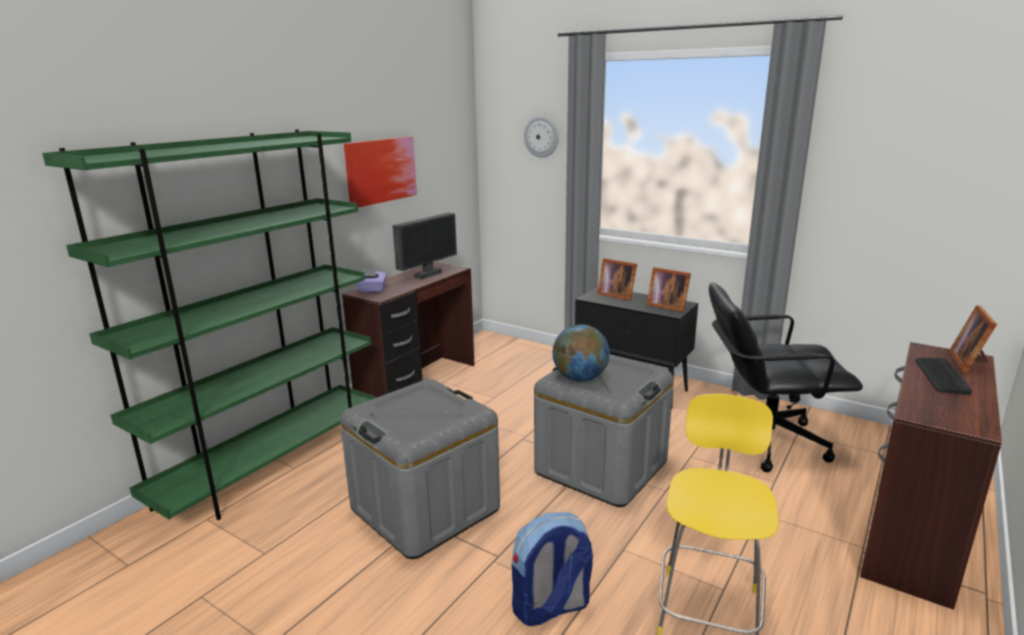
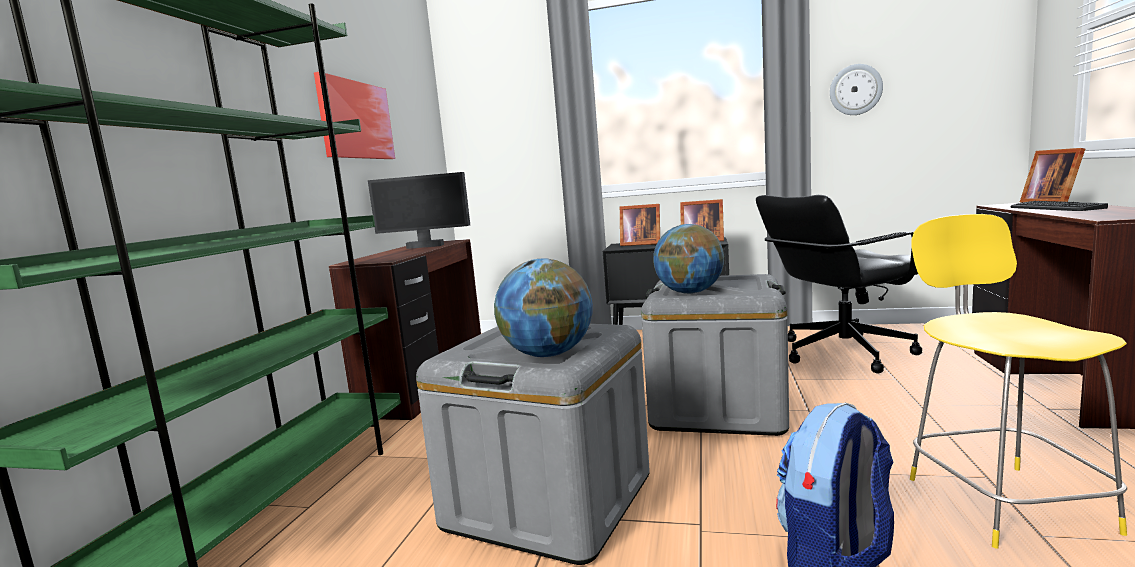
camera: 20 degrees left, 10 degrees down
purple tissue box [355,270,386,293] -> none
monitor [392,213,457,280] -> monitor turned 75 degrees clockwise [368,172,470,249]
wall clock [524,116,558,158] -> wall clock moved to [830,64,883,115]
none -> globe [494,258,593,357]

